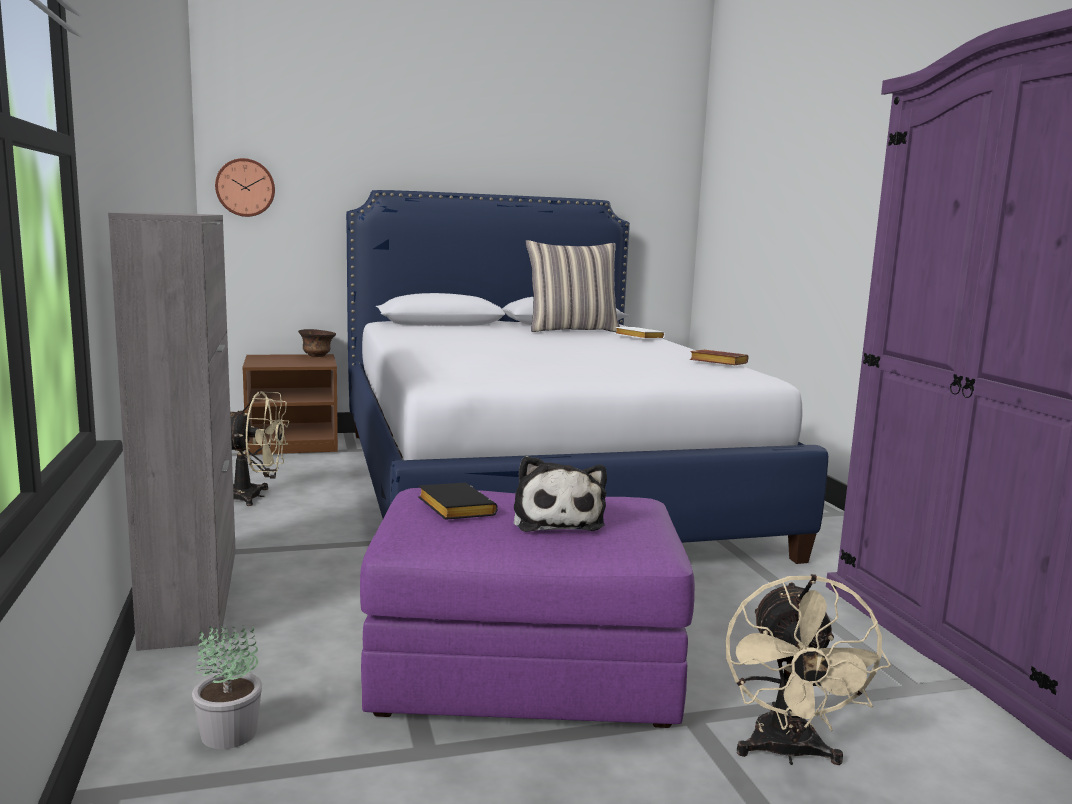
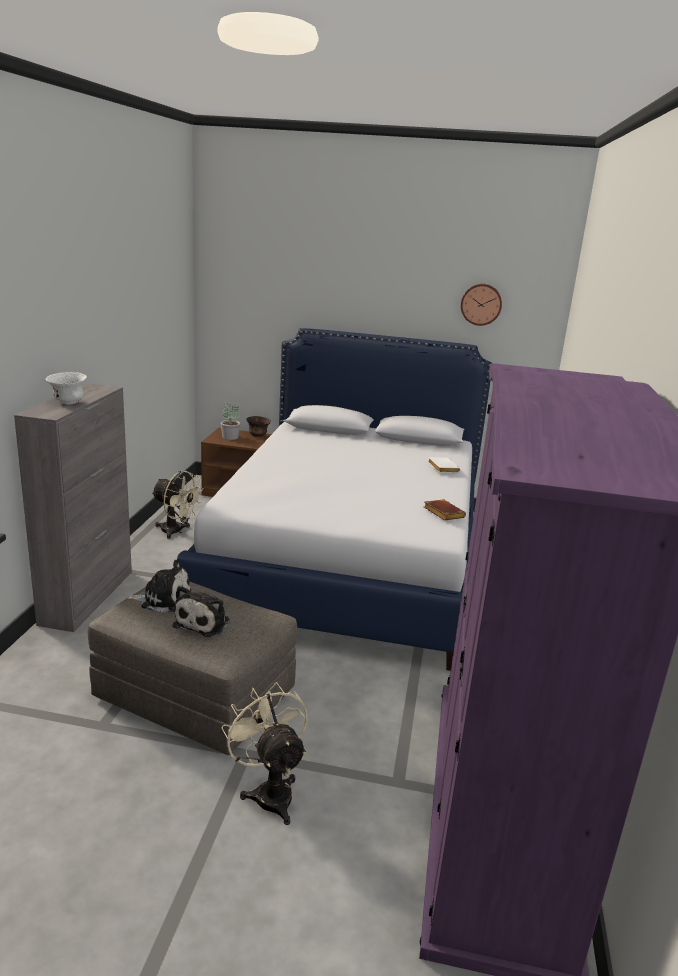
camera: 25 degrees right, 10 degrees up
potted plant [192,625,262,749] -> potted plant moved to [221,404,240,440]
wall clock [215,158,275,217] -> wall clock moved to [461,284,502,326]
purple ottoman [360,488,695,728] -> grey ottoman [88,581,297,755]
black book [418,483,498,520] -> plush toy [127,560,191,613]
pillow [525,240,620,332] -> none
beige fan [726,574,891,765] -> beige fan turned 120 degrees clockwise [222,682,308,825]
none -> white bowl [46,372,87,404]

